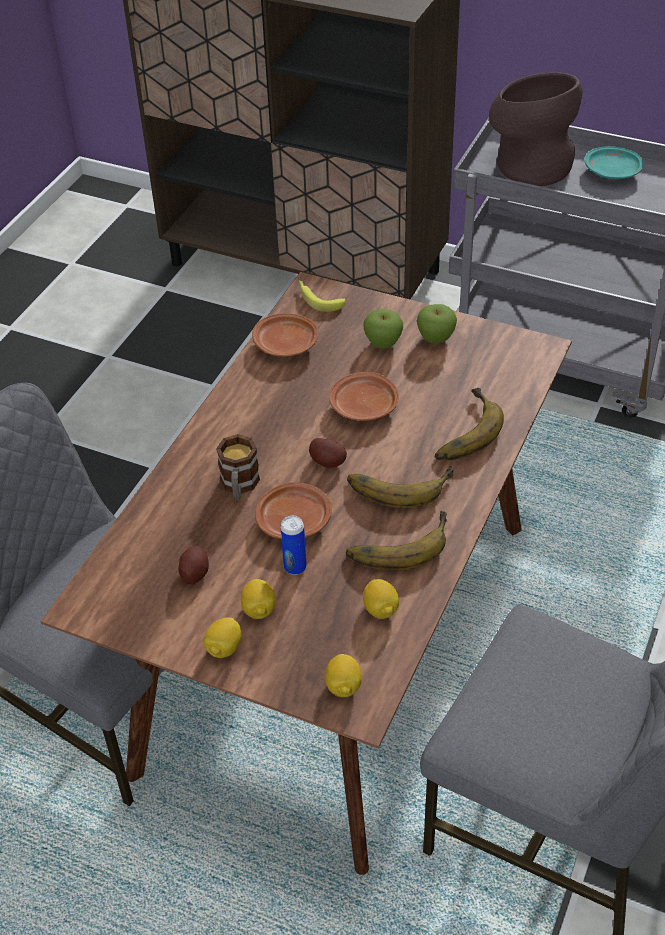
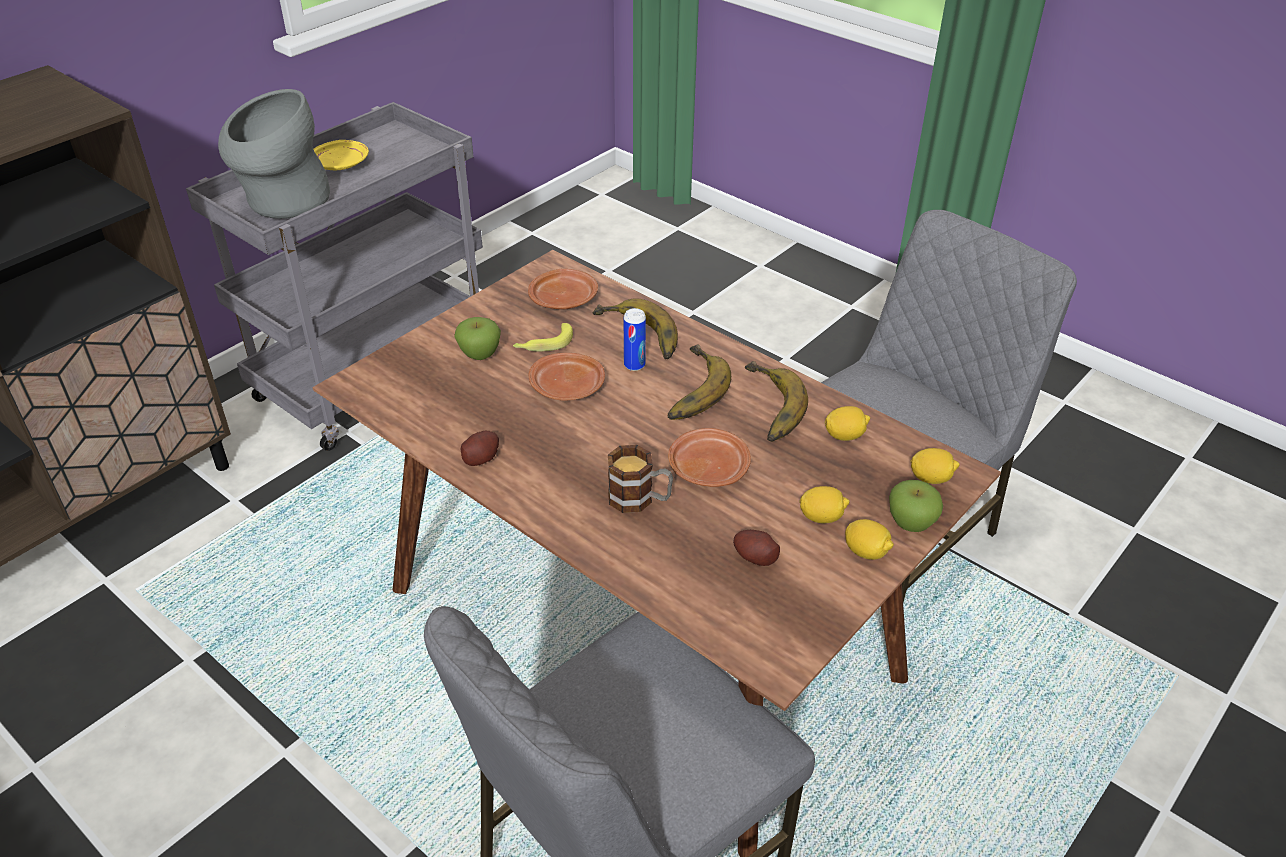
camera: 75 degrees left, 5 degrees down
brown plate [252,313,318,357] -> brown plate moved to [528,269,598,310]
can [280,516,307,575] -> can moved to [624,308,646,371]
banana [299,281,346,312] -> banana moved to [513,323,573,352]
potato [309,438,347,468] -> potato moved to [461,431,499,466]
apple [417,304,457,343] -> apple moved to [889,480,943,532]
brown vase [489,72,583,186] -> grey vase [218,89,330,219]
turquoise plate [584,146,644,179] -> yellow plate [313,140,369,170]

